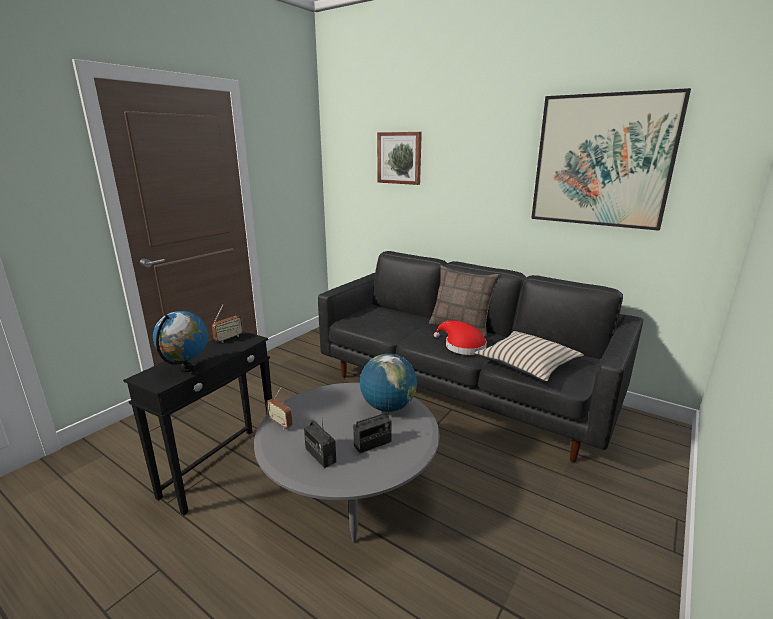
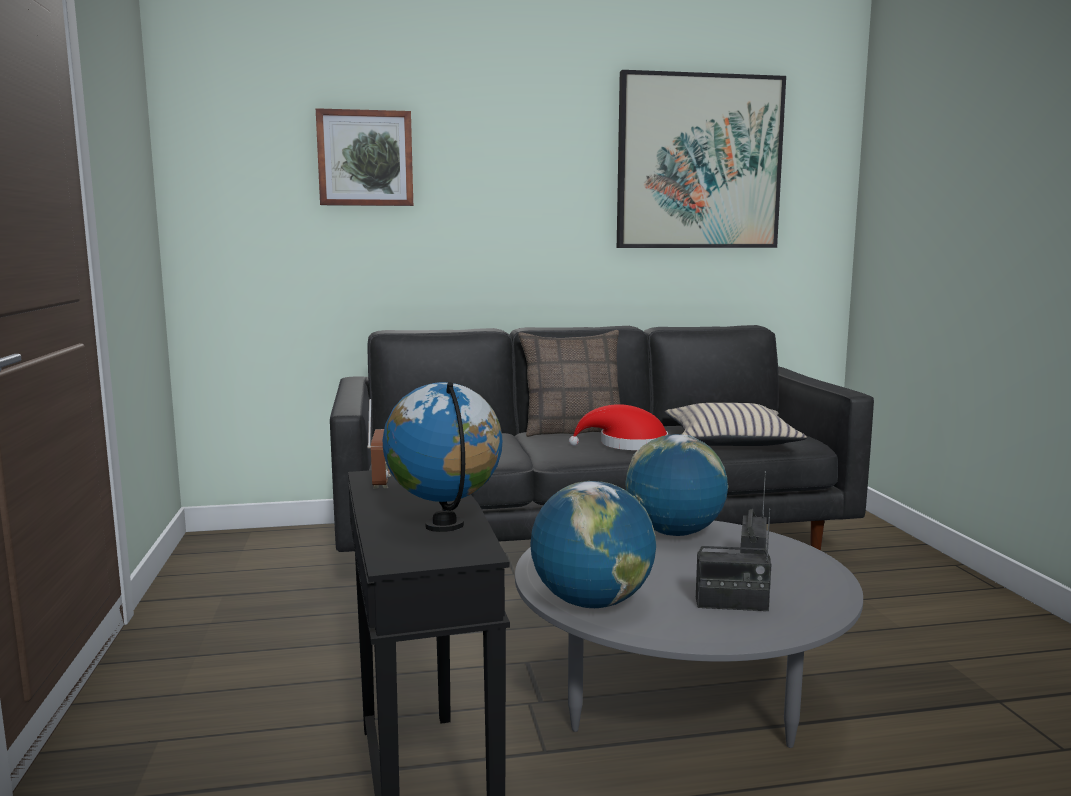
camera: 45 degrees left, 10 degrees down
radio [266,388,293,430] -> globe [530,481,656,608]

